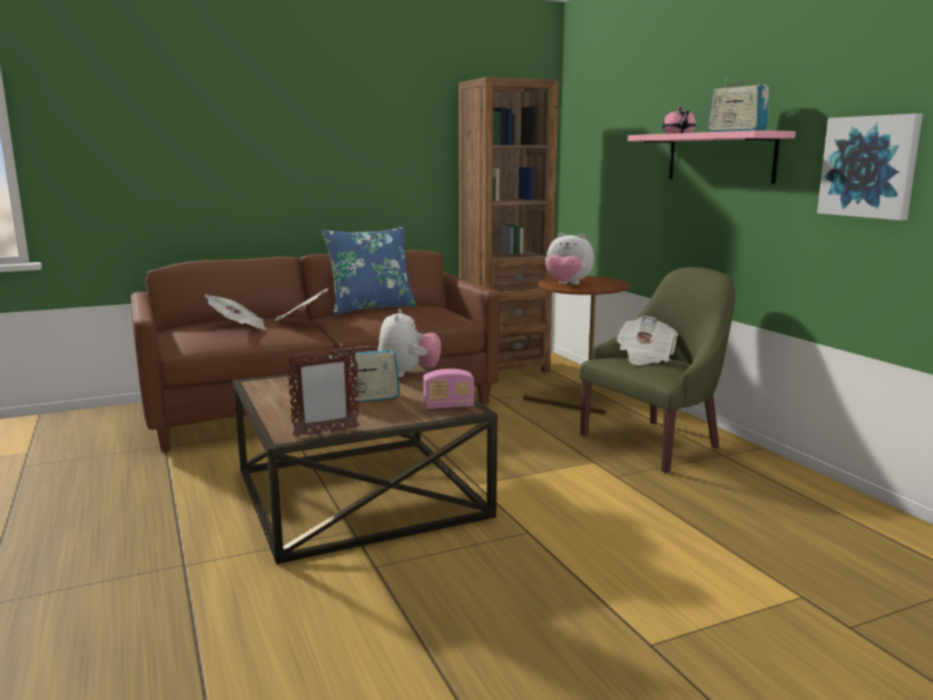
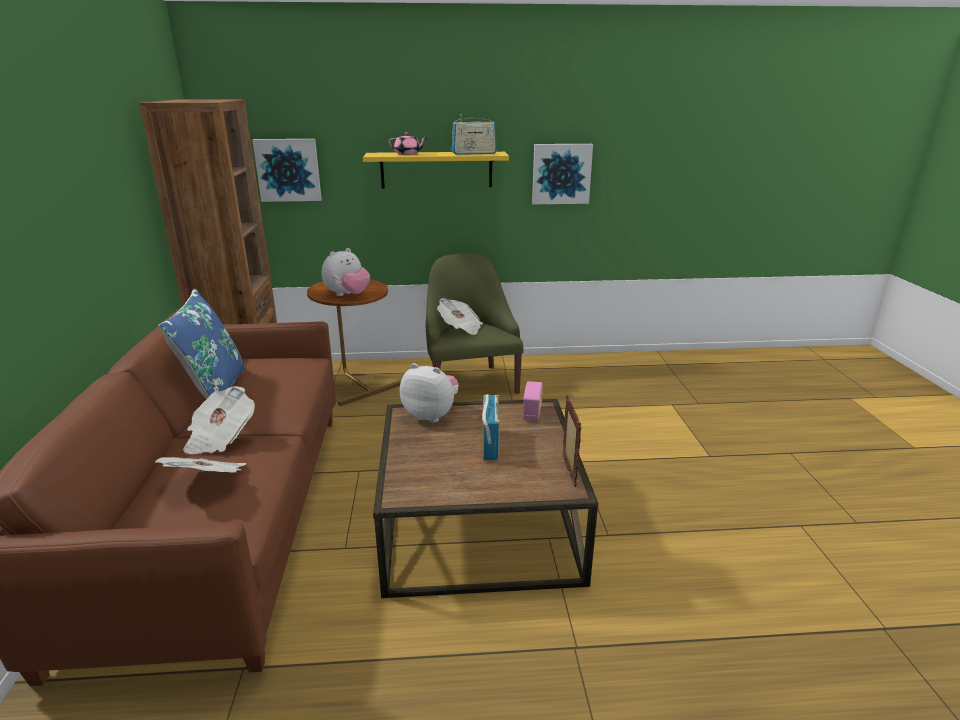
camera: 70 degrees left, 10 degrees up
pink shelf [628,130,796,184] -> yellow shelf [363,152,509,189]
none -> picture [252,139,322,202]

